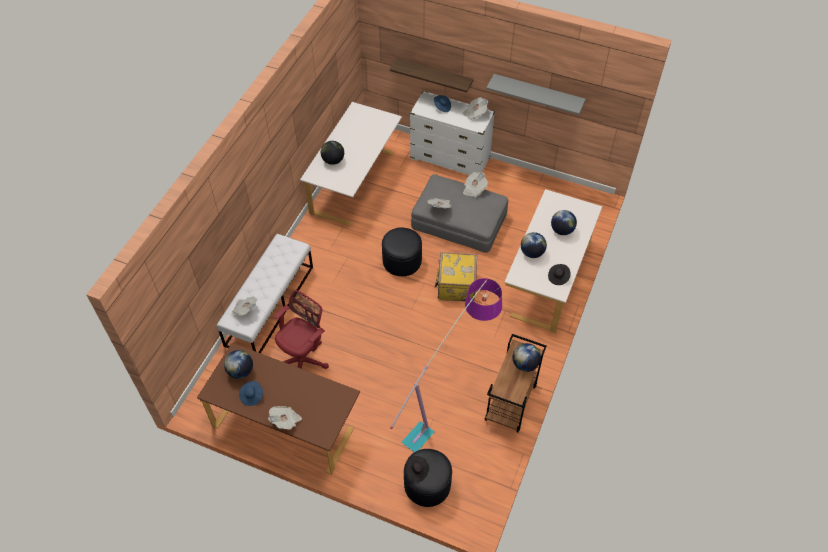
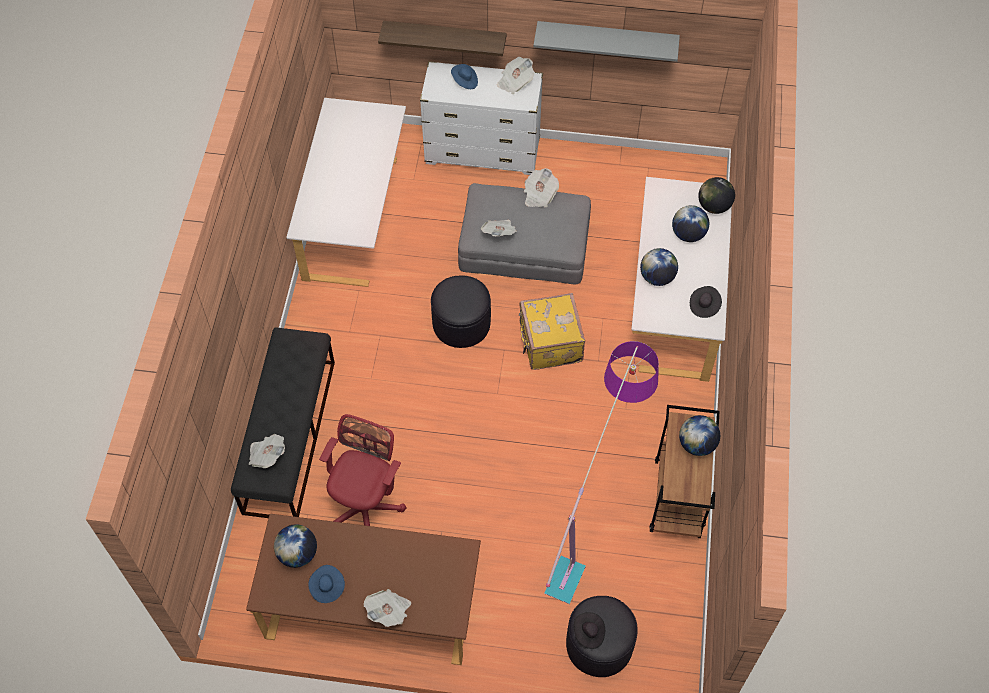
camera: 15 degrees left, 5 degrees up
white bench [217,234,313,353] -> black bench [231,327,335,518]
globe [321,141,344,165] -> globe moved to [698,177,735,214]

